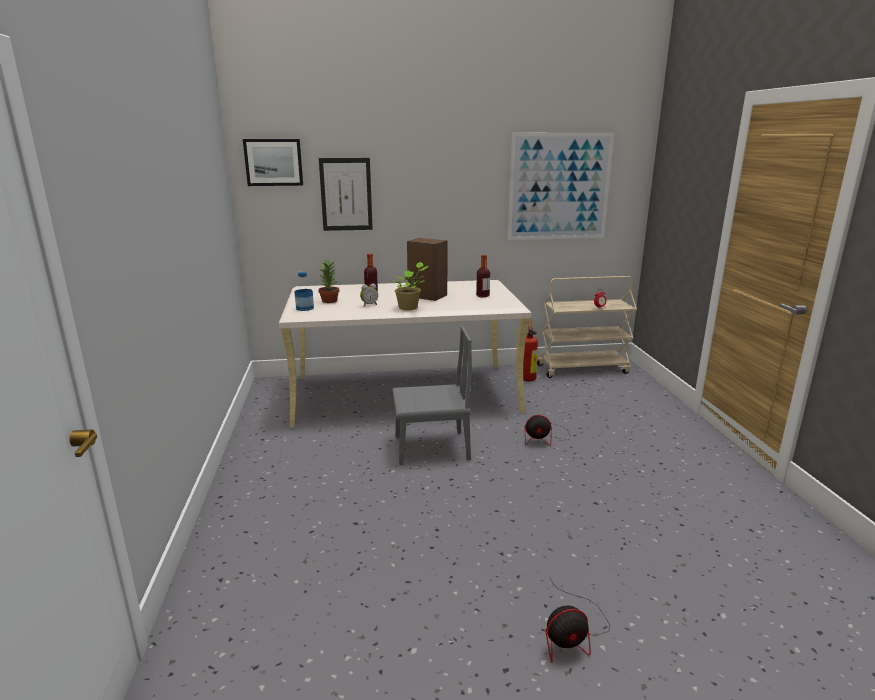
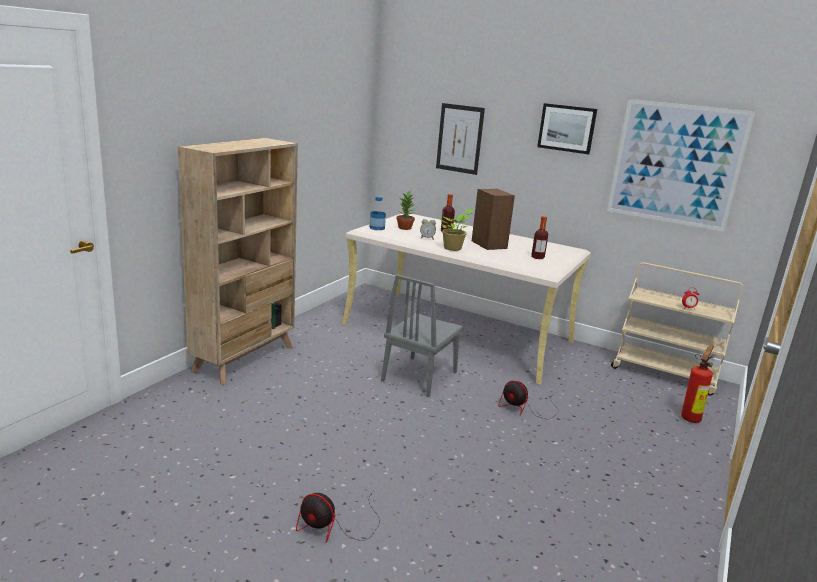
camera: 35 degrees right, 0 degrees up
picture [243,139,303,186] -> picture moved to [537,103,597,154]
grey chair [392,326,472,465] -> grey chair turned 90 degrees clockwise [381,274,464,397]
fire extinguisher [523,318,538,381] -> fire extinguisher moved to [681,345,714,423]
none -> beige bookcase [178,138,298,385]

